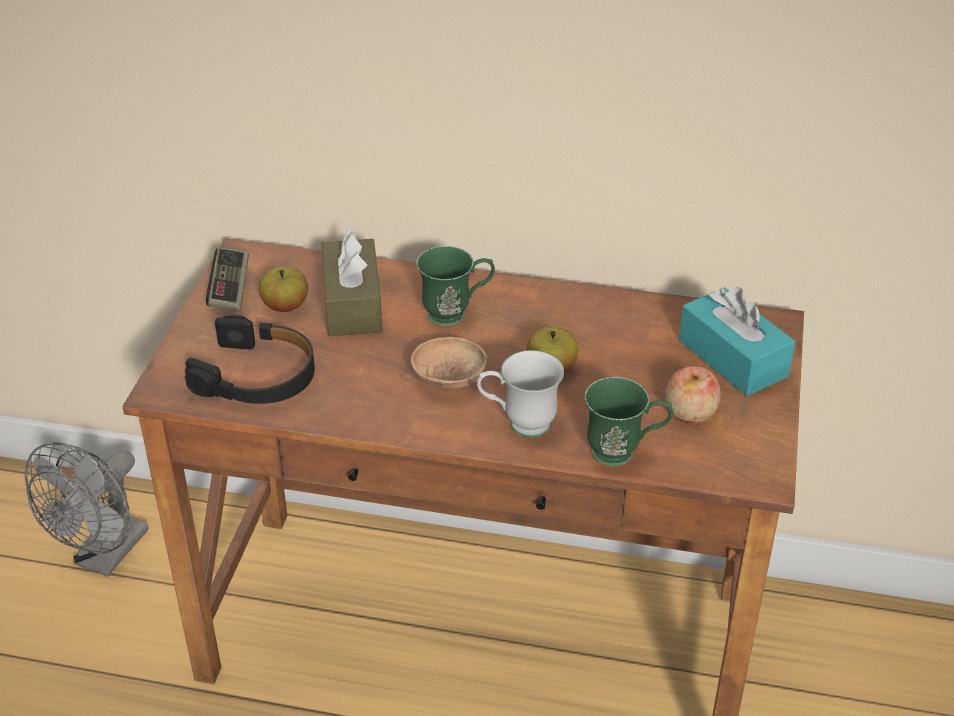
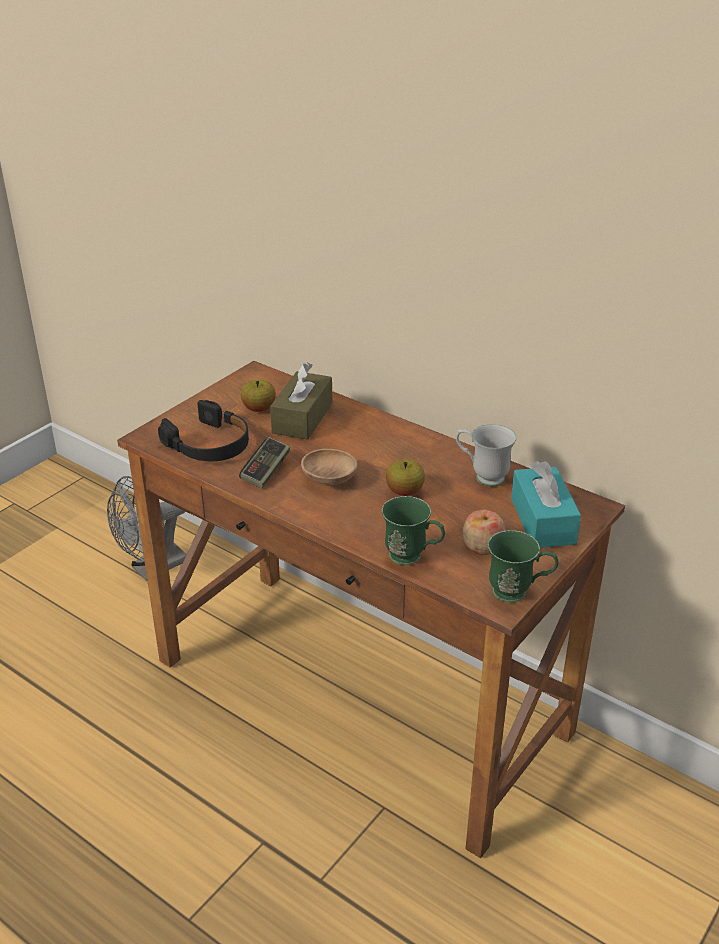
camera: 25 degrees right, 5 degrees down
game controller [206,247,249,311] -> game controller moved to [239,437,290,489]
green mug [417,246,495,326] -> green mug moved to [488,530,559,603]
white mug [477,350,564,438] -> white mug moved to [456,424,517,487]

